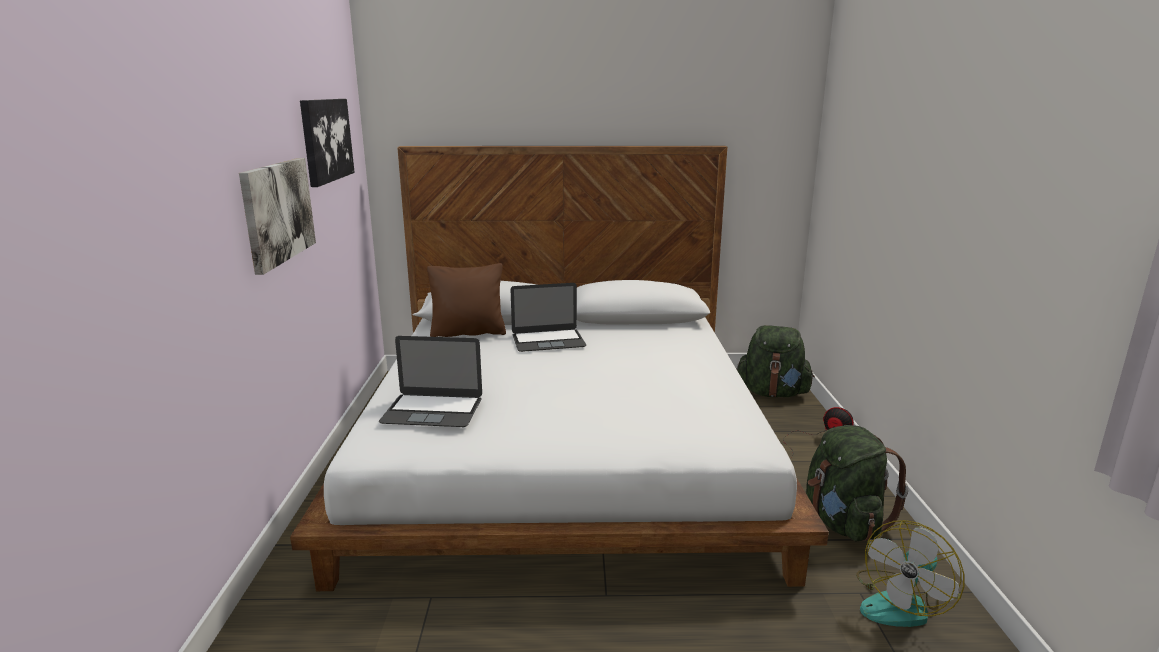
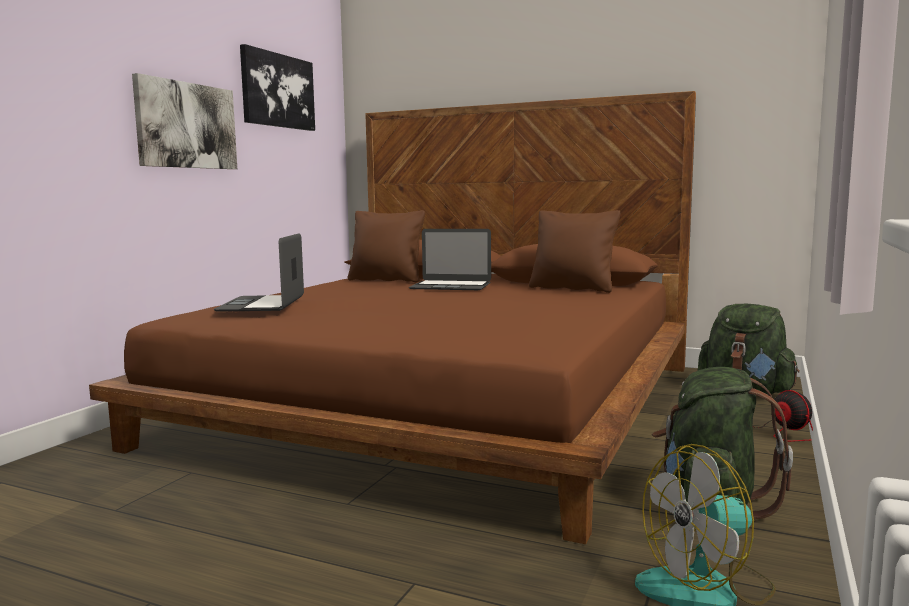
camera: 25 degrees right, 10 degrees down
white bed [290,146,829,591] -> brown bed [89,91,696,544]
laptop [379,336,482,427] -> laptop turned 60 degrees clockwise [214,233,304,311]
none -> brown pillow [529,210,620,293]

